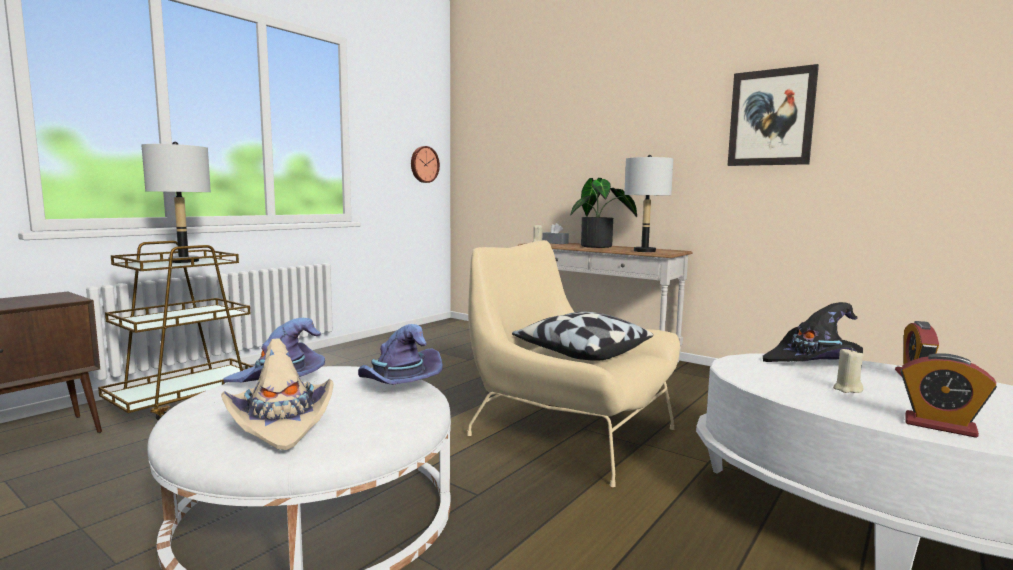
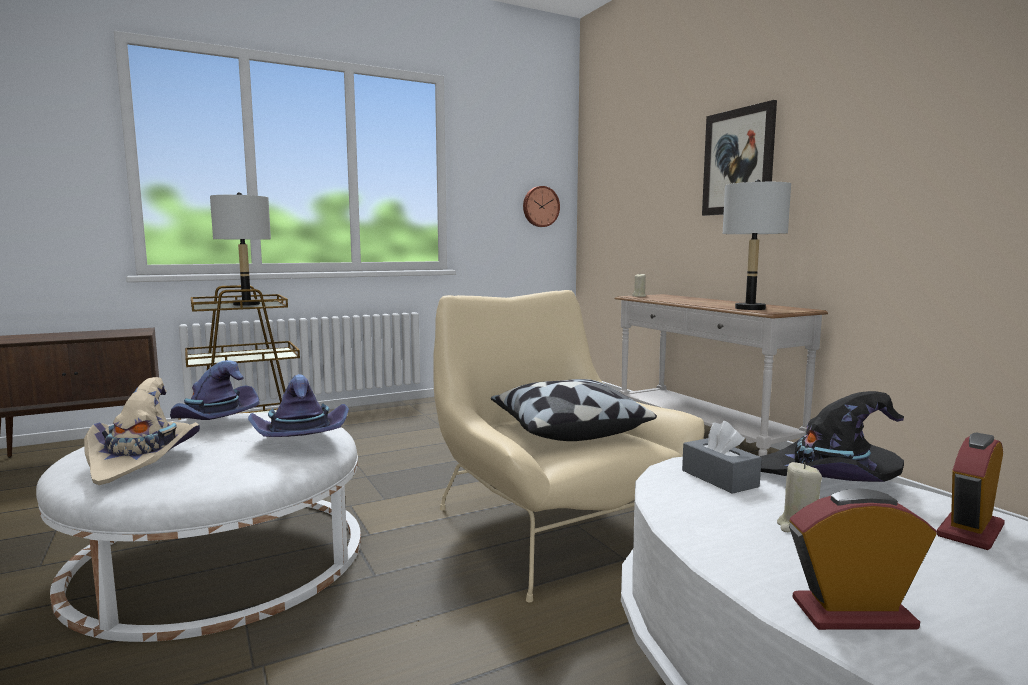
camera: 25 degrees right, 0 degrees up
grey tissue box [542,223,569,244] -> grey tissue box moved to [682,421,762,494]
potted plant [570,178,637,248] -> none
picture [727,64,819,166] -> picture moved to [702,100,777,216]
alarm clock [901,353,997,438] -> alarm clock turned 120 degrees clockwise [789,488,937,630]

